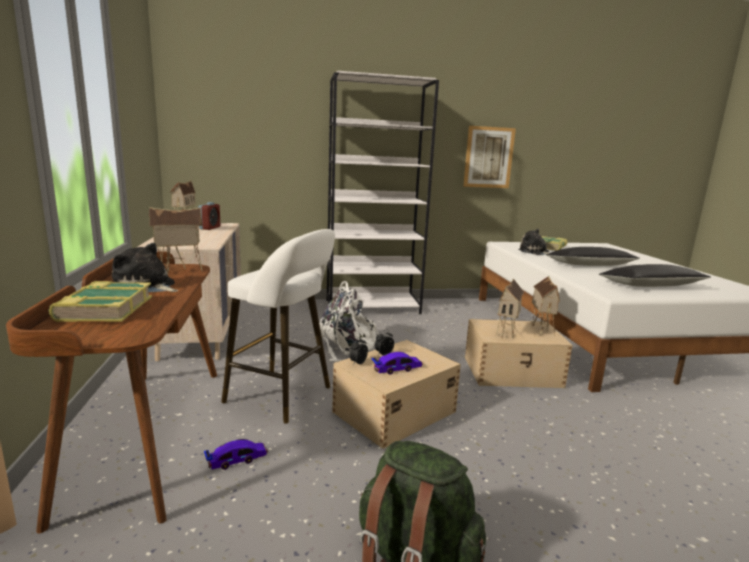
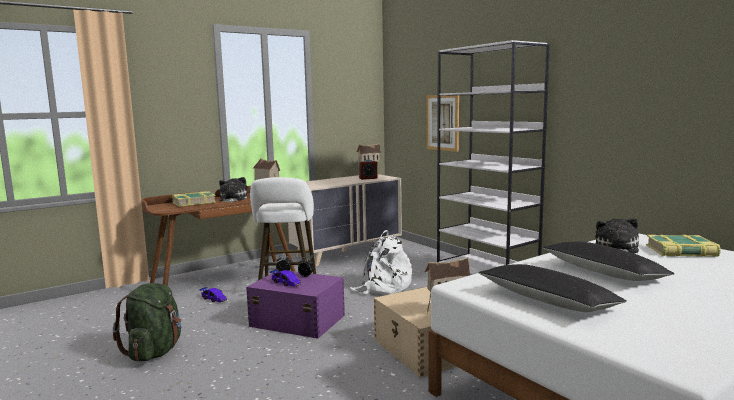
camera: 65 degrees right, 5 degrees down
beige storage box [332,340,461,449] -> purple storage box [246,271,345,339]
picture [463,126,516,188] -> picture moved to [426,95,459,152]
toy house [496,278,524,339] -> none

